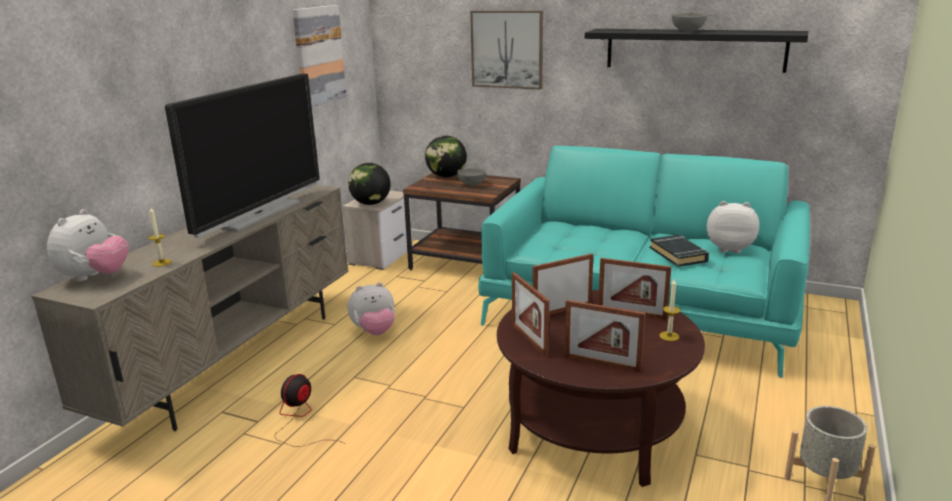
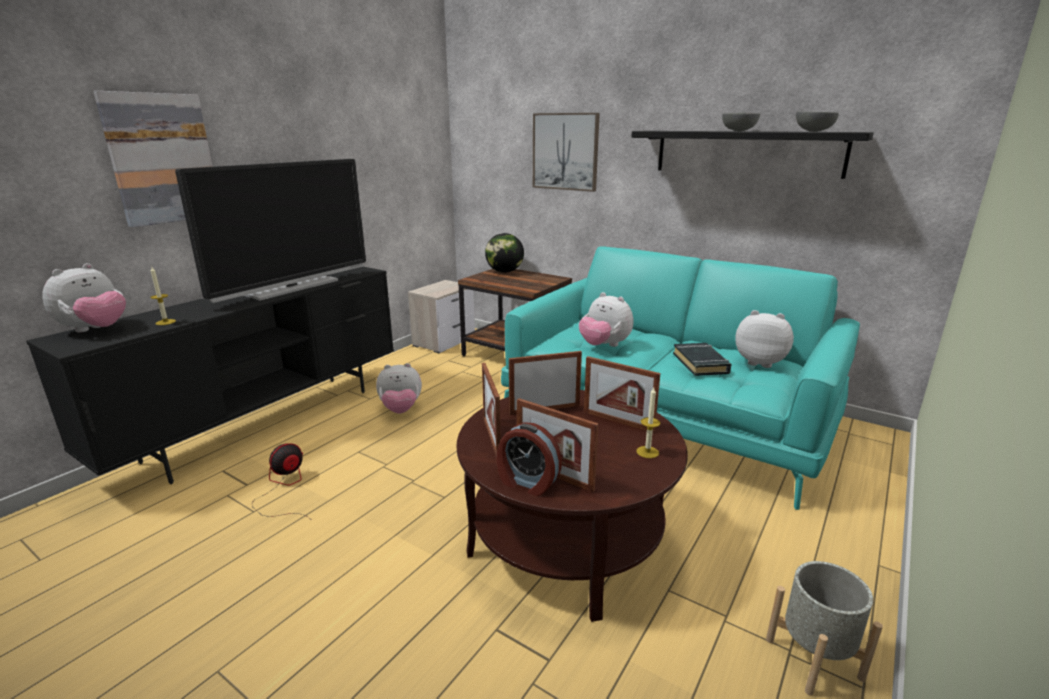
camera: 10 degrees right, 0 degrees up
beige tv stand [31,185,349,431] -> black tv stand [26,267,394,484]
picture [292,5,347,107] -> picture moved to [93,91,213,227]
globe [348,163,391,205] -> none
grey bowl [457,168,486,185] -> grey bowl moved to [796,111,839,132]
none -> alarm clock [497,422,562,496]
none -> plush toy [579,292,633,347]

